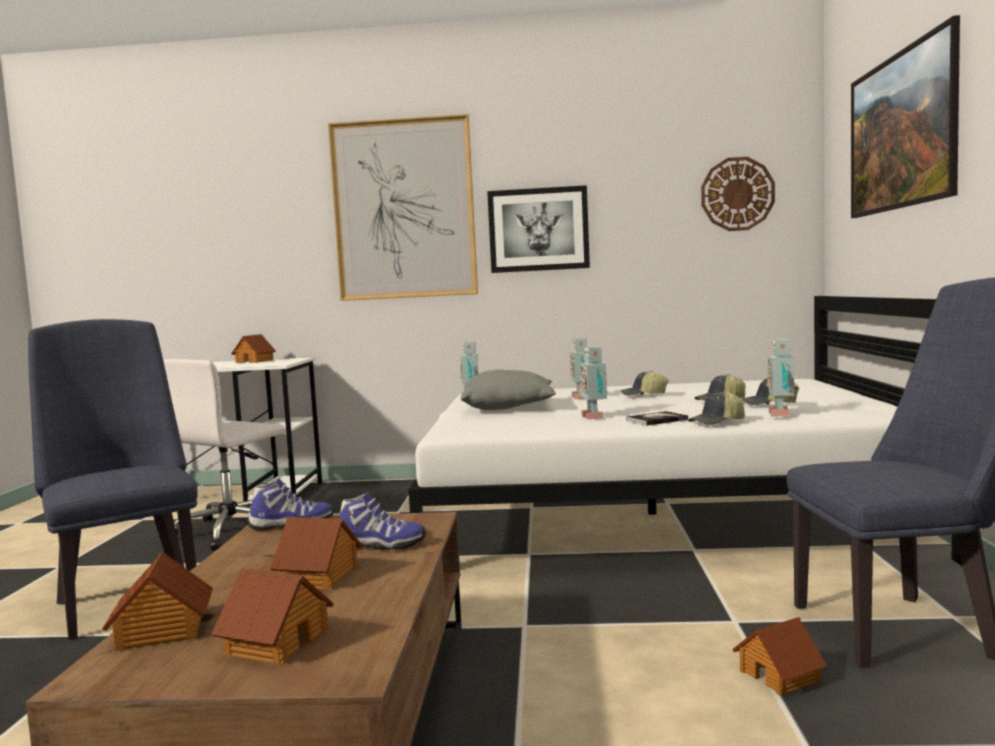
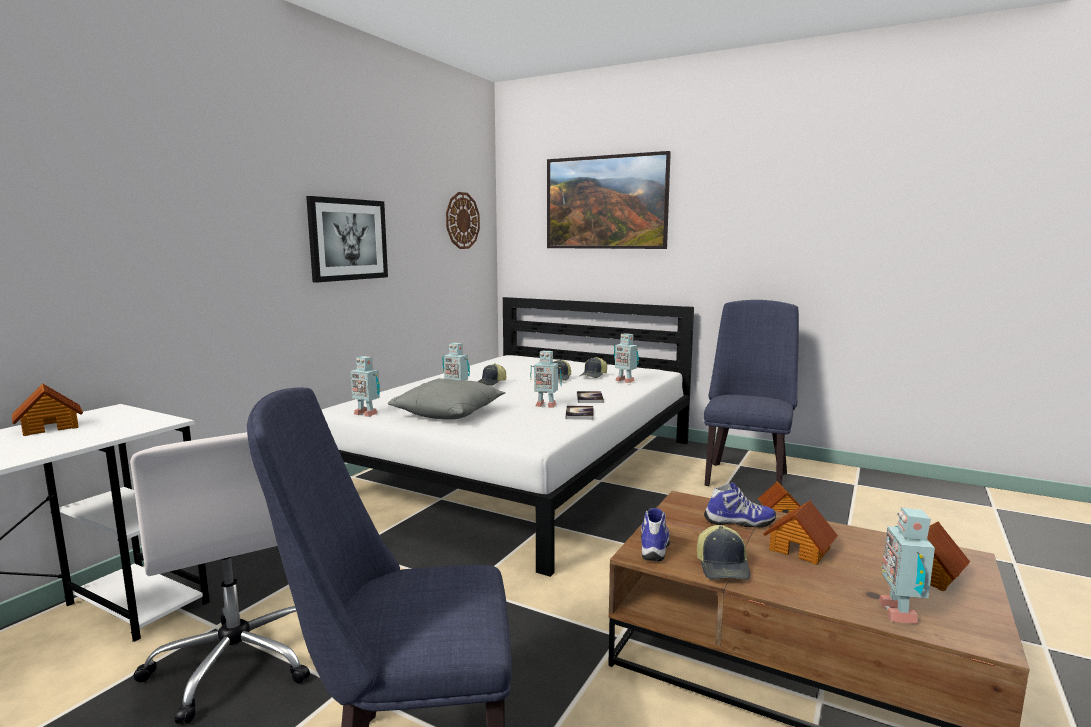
camera: 65 degrees left, 5 degrees up
toy house [102,552,213,651] -> toy robot [879,507,935,624]
picture [328,114,478,301] -> none
shoe [339,492,426,550] -> shoe turned 60 degrees clockwise [704,483,776,528]
cap [688,391,745,425] -> cap moved to [697,525,750,580]
none -> book [565,405,594,420]

